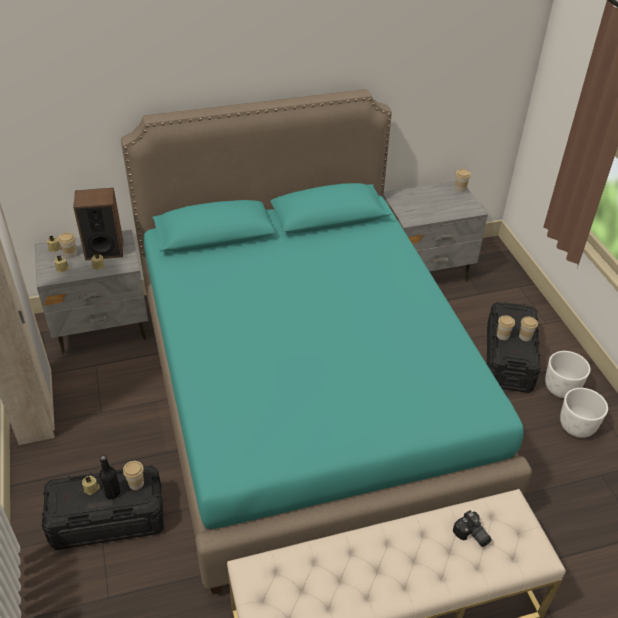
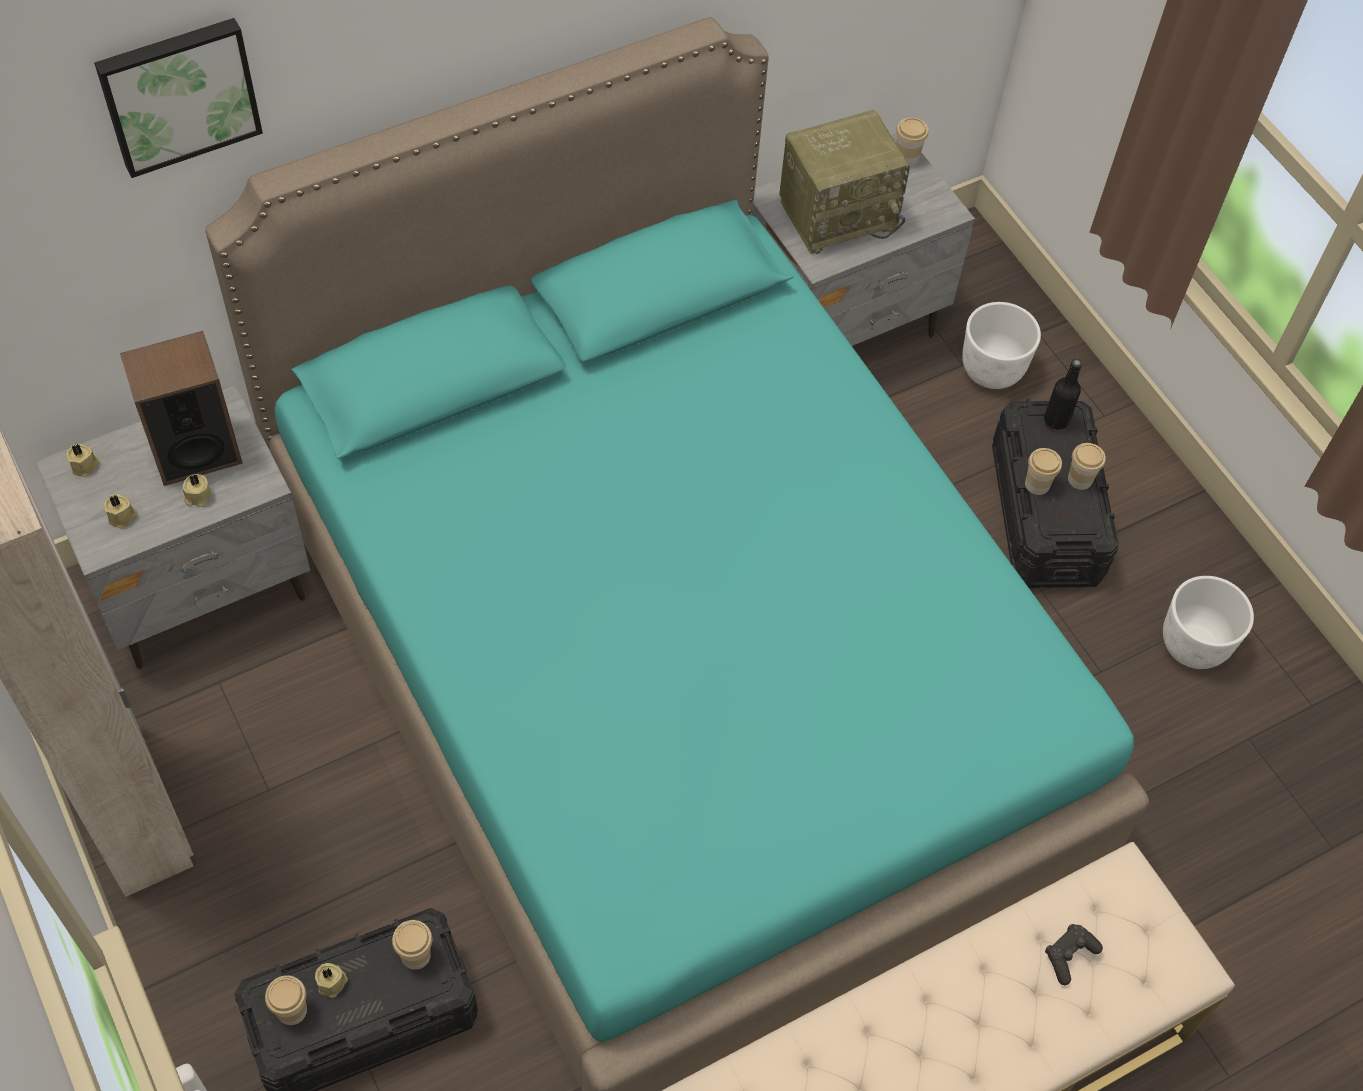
camera: 15 degrees left, 15 degrees up
cup [58,232,77,258] -> cup moved to [265,975,307,1025]
black bottle [99,455,121,499] -> black bottle moved to [1044,359,1082,429]
camera [453,510,492,547] -> black game controller [1045,924,1103,985]
white planter [545,351,590,398] -> white planter moved to [962,302,1041,389]
none -> picture [94,18,263,178]
none -> radio [779,110,910,254]

